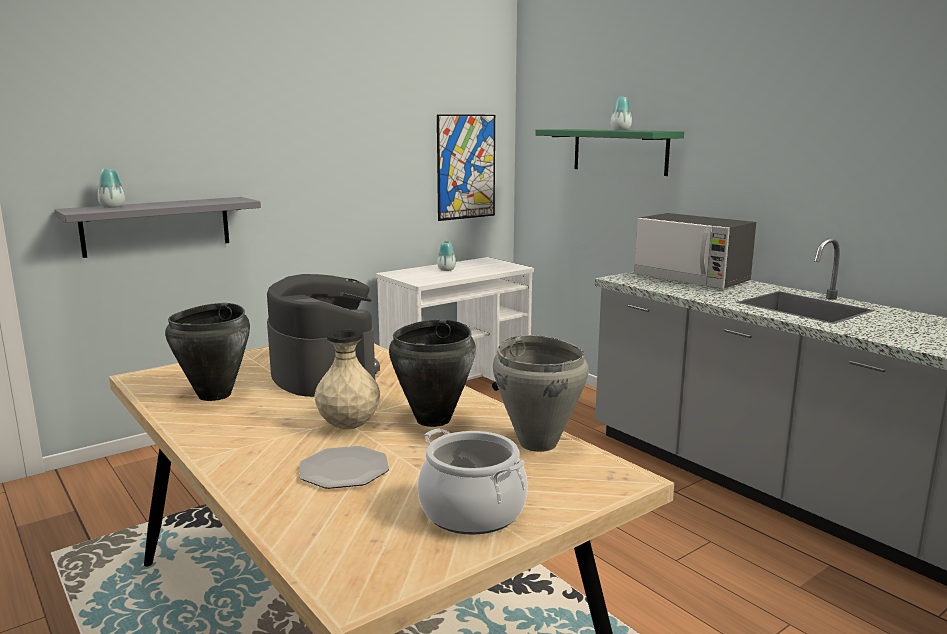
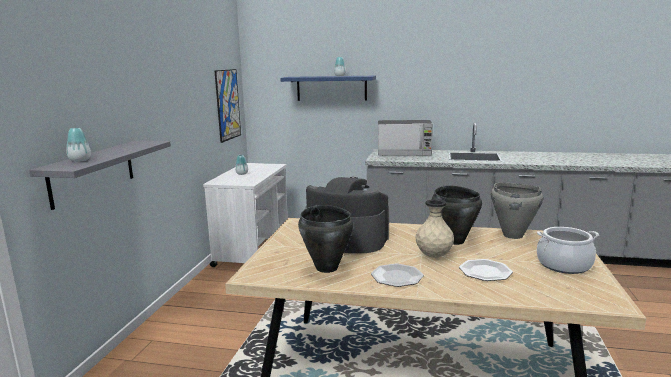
camera: 40 degrees left, 0 degrees up
green shelf [535,129,684,176] -> blue shelf [280,76,376,101]
none -> plate [371,263,424,287]

